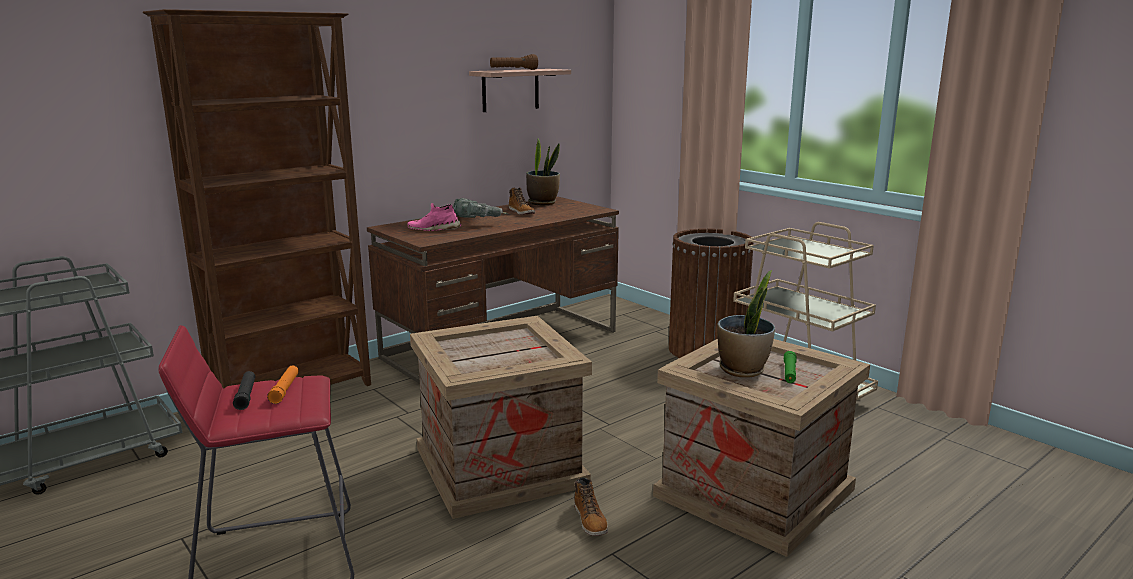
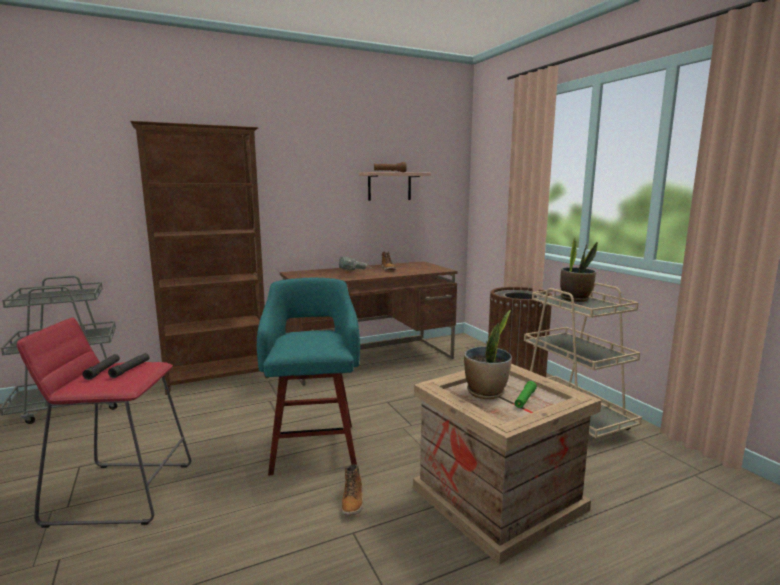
camera: 15 degrees right, 5 degrees down
orange flashlight [267,365,299,404] -> black flashlight [108,353,149,378]
pink shoe [407,203,461,231] -> none
crate [410,316,592,519] -> turquoise stool [257,278,360,475]
potted plant [526,138,560,205] -> potted plant moved to [560,236,598,302]

